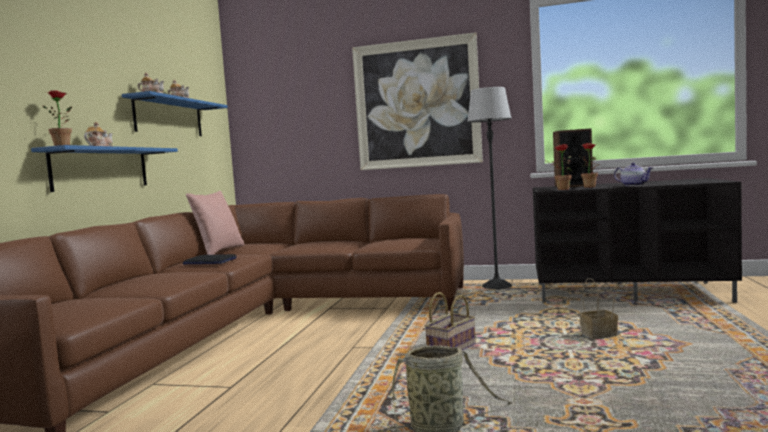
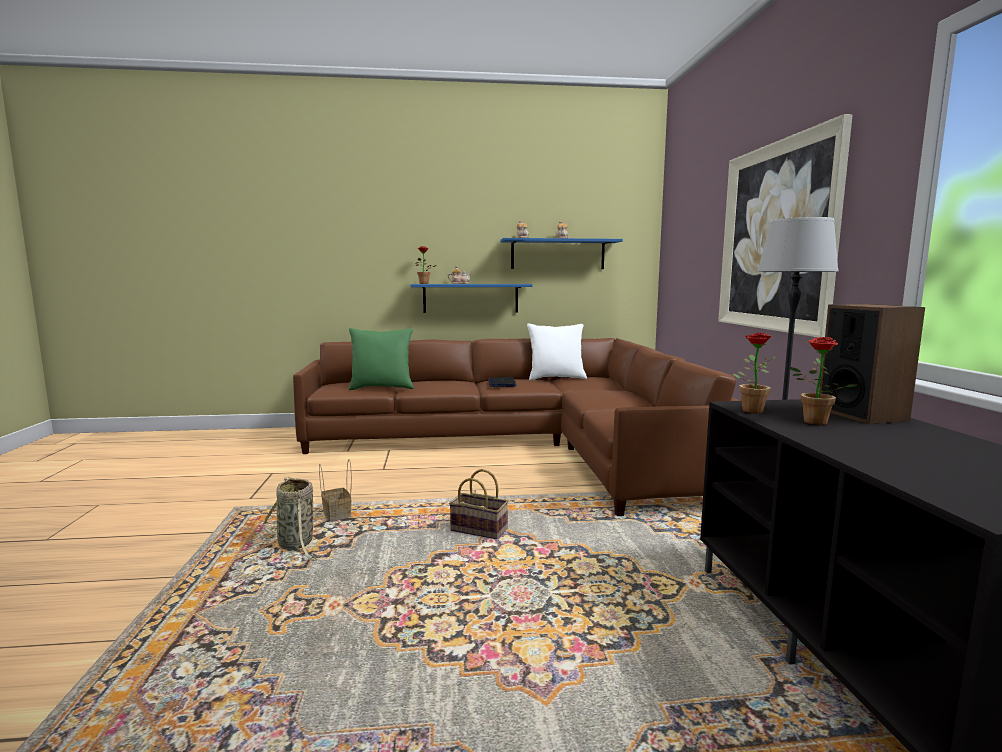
camera: 70 degrees right, 5 degrees up
pink pillow [186,191,244,255] -> white pillow [527,324,587,380]
basket [579,278,618,339] -> basket moved to [319,459,352,521]
teapot [614,163,653,186] -> none
none -> green pillow [349,328,414,390]

